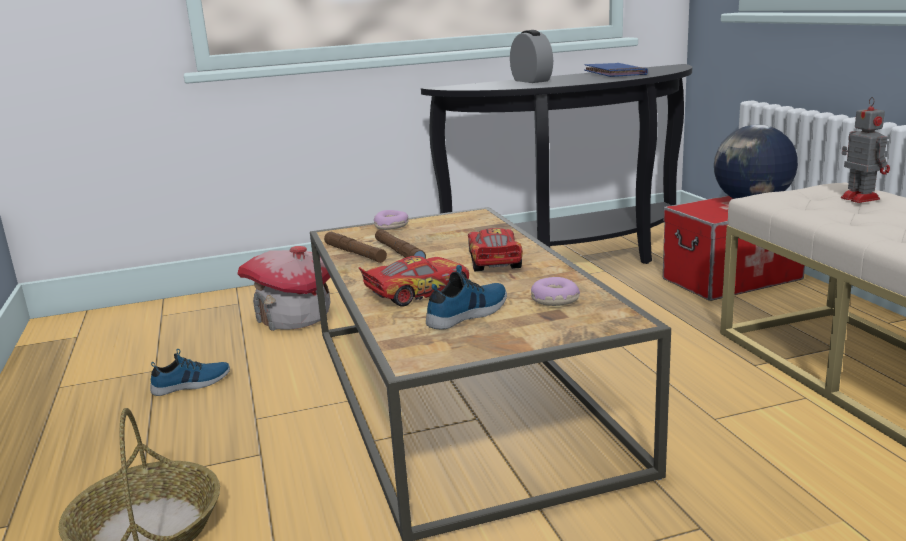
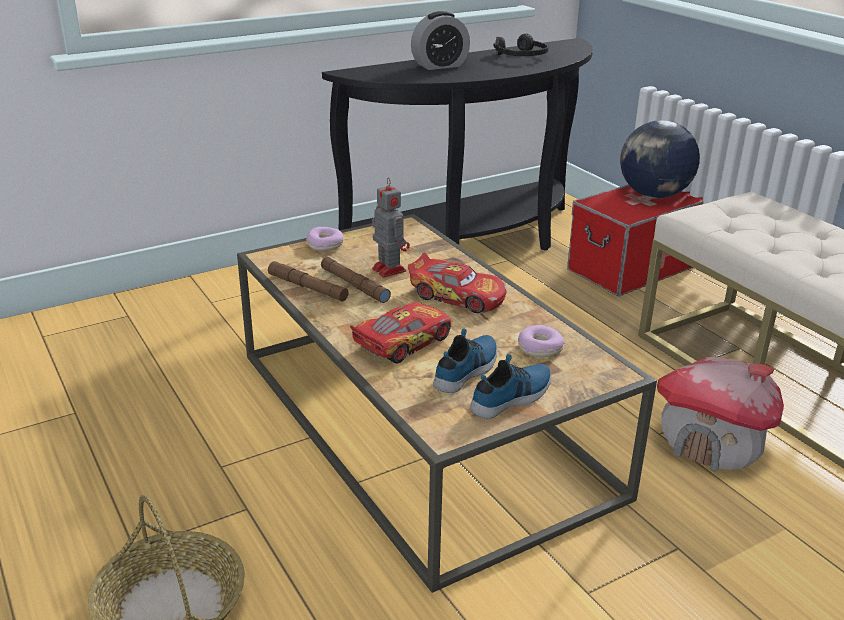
camera: 15 degrees left, 10 degrees up
shoe [150,349,230,396] -> shoe moved to [470,354,551,419]
toy house [237,246,330,331] -> toy house moved to [657,357,784,472]
toy car [468,228,523,271] -> toy car turned 135 degrees clockwise [408,253,507,313]
alarm clock [510,30,553,83] -> alarm clock turned 105 degrees clockwise [411,11,470,70]
blue book [584,63,648,77] -> black headphones [493,34,549,56]
toy robot [841,97,890,203] -> toy robot moved to [372,177,410,278]

